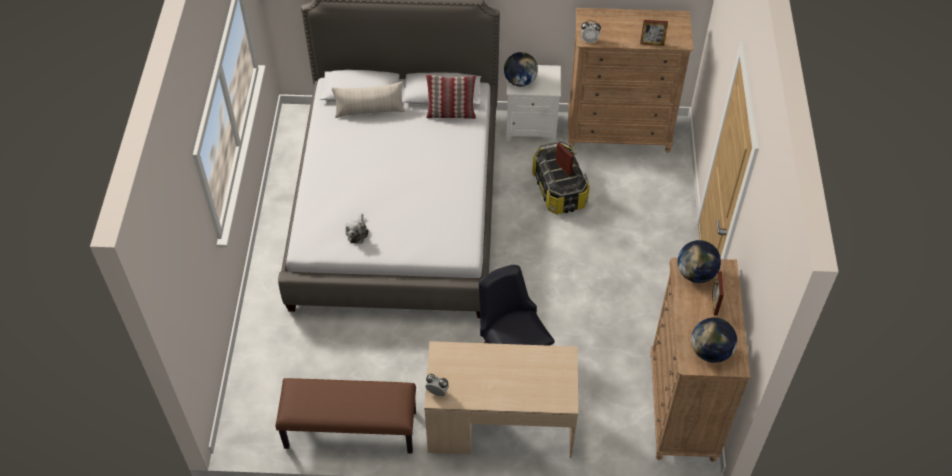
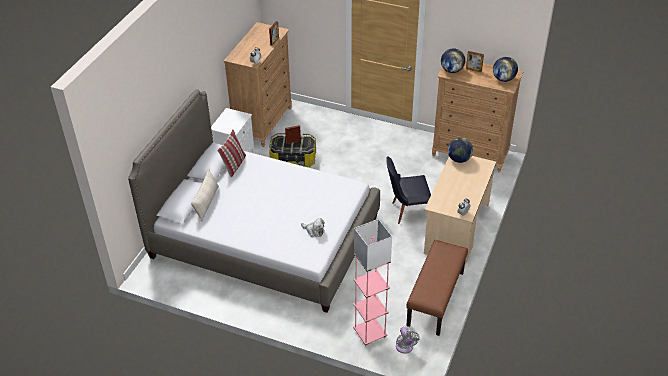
camera: 70 degrees left, 10 degrees down
globe [504,52,538,86] -> globe moved to [448,138,473,163]
none -> pink floor lamp [353,219,392,346]
none -> grey fan [396,327,419,354]

